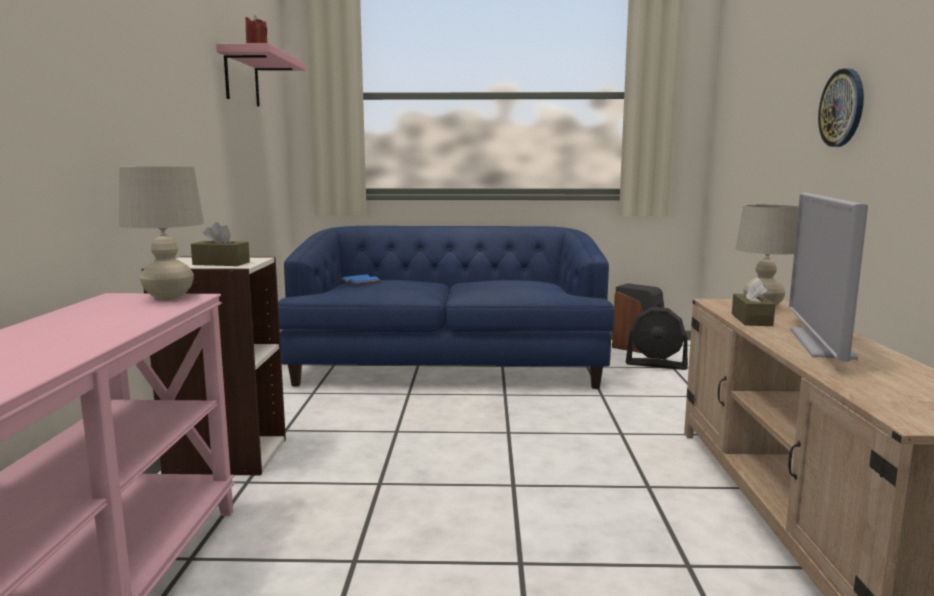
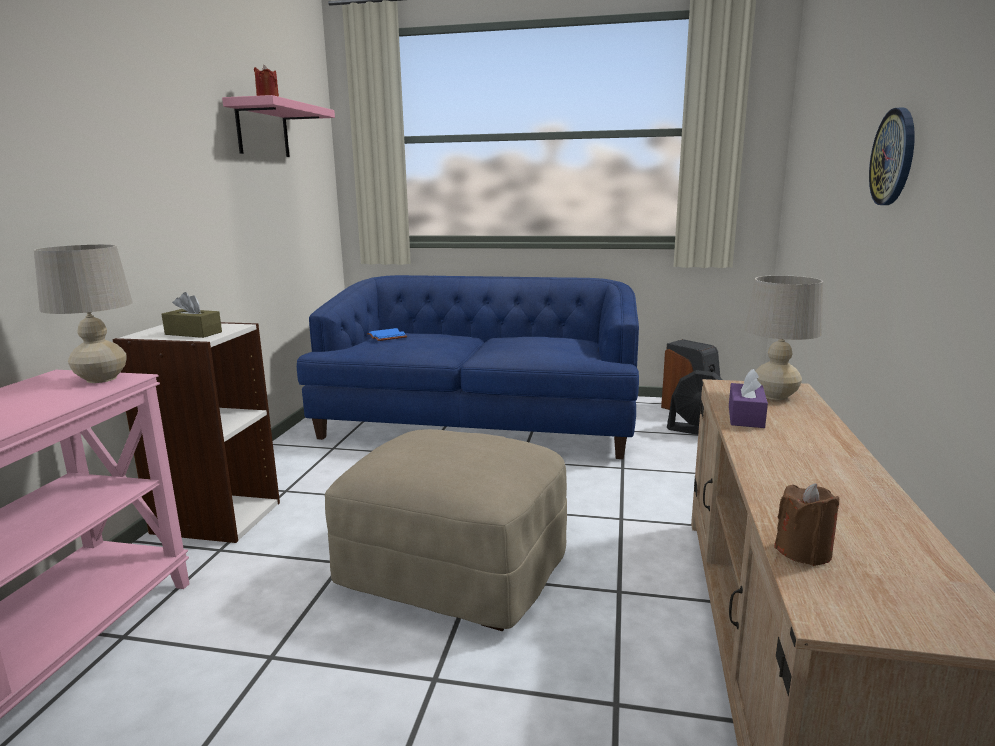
camera: 10 degrees right, 5 degrees up
brown tissue box [732,278,775,326] -> purple tissue box [729,369,768,428]
television [789,193,868,362] -> none
none -> beige ottoman [325,429,567,631]
none -> brown candle [774,483,840,566]

